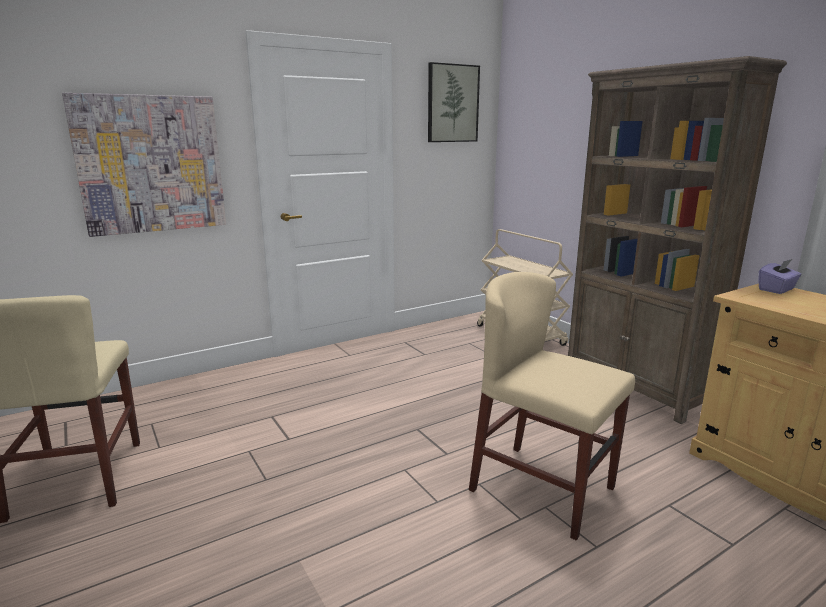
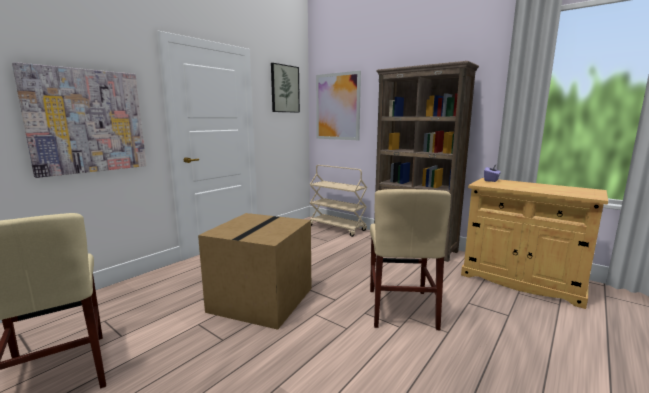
camera: 20 degrees left, 5 degrees down
beige chair [469,272,635,541] -> beige chair turned 105 degrees counterclockwise [370,189,451,330]
none -> cardboard box [198,213,311,330]
none -> picture [316,71,361,140]

